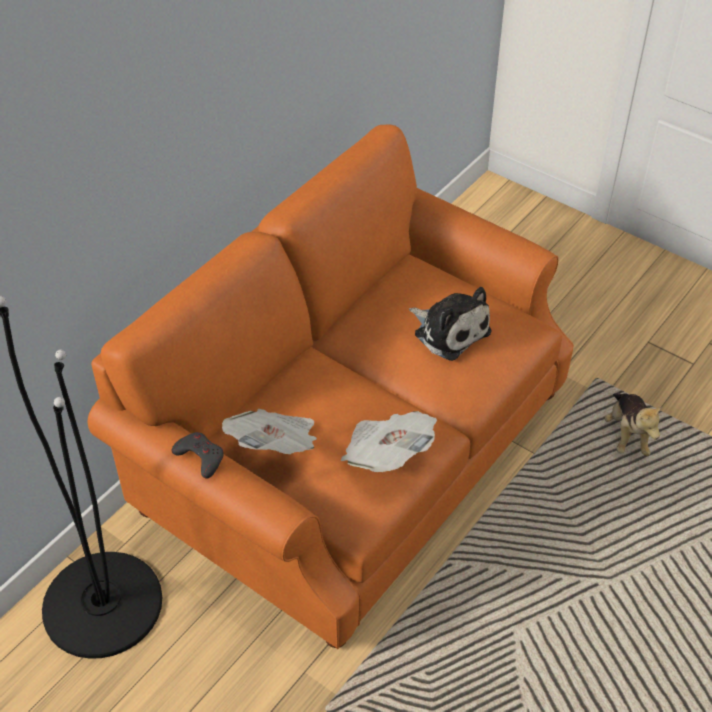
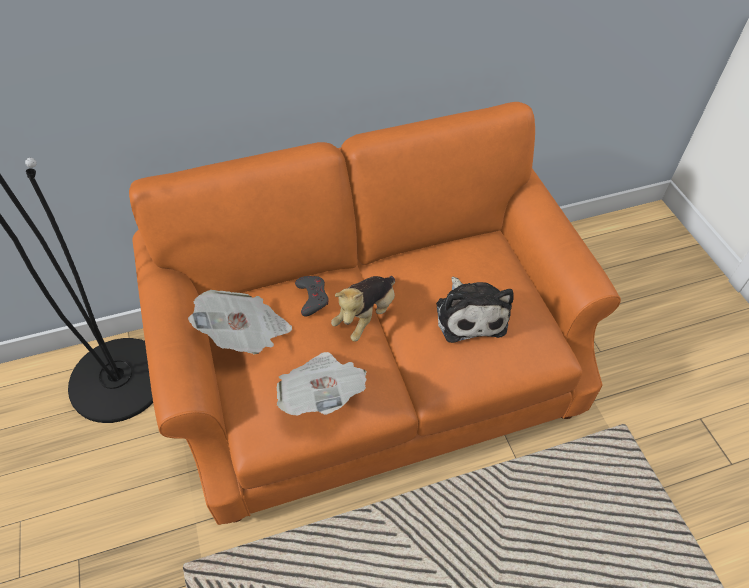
camera: 35 degrees right, 5 degrees up
grey game controller [172,432,224,479] -> grey game controller moved to [295,276,329,317]
plush toy [605,393,663,456] -> plush toy moved to [331,276,395,342]

